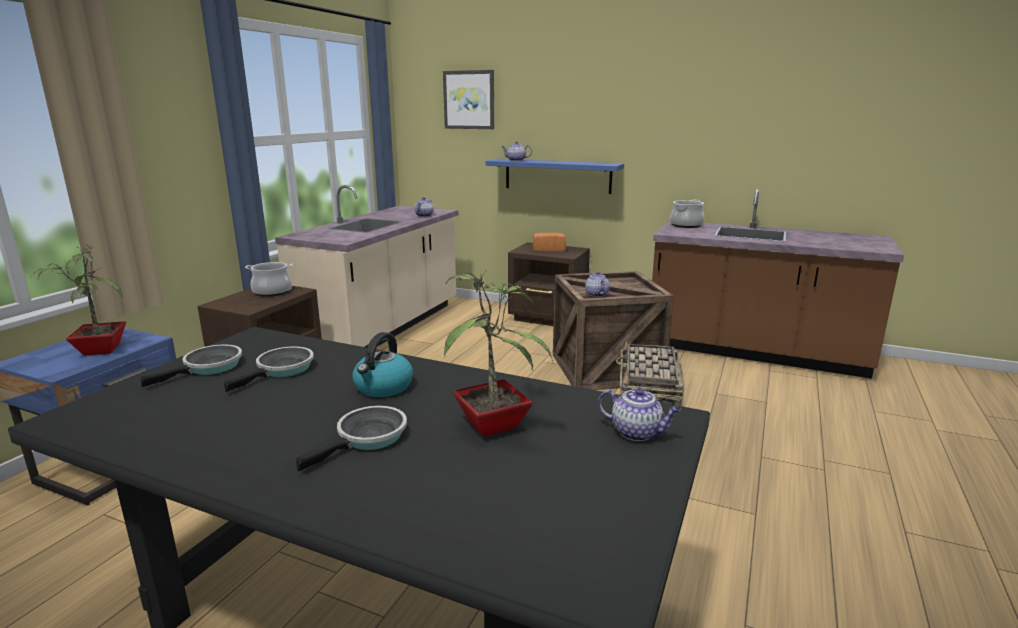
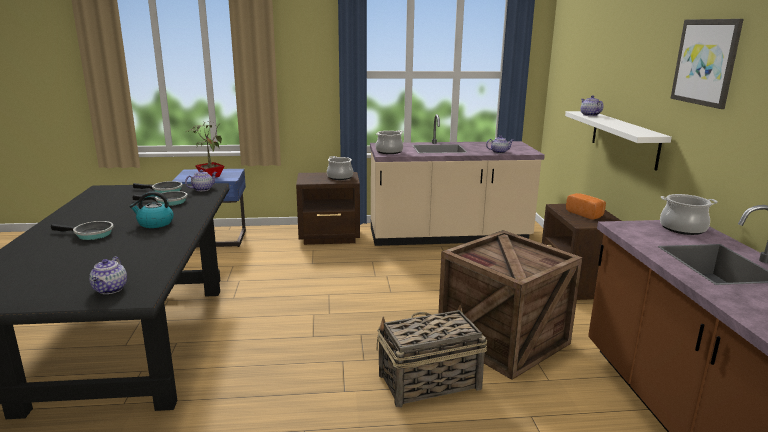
camera: 60 degrees right, 0 degrees up
picture [443,70,494,129] -> picture moved to [670,19,744,109]
potted plant [444,271,553,437] -> none
blue shelf [485,159,624,194] -> white shelf [565,111,672,170]
teapot [585,272,610,297] -> teapot moved to [185,170,217,191]
none -> cooking pot [375,130,403,154]

